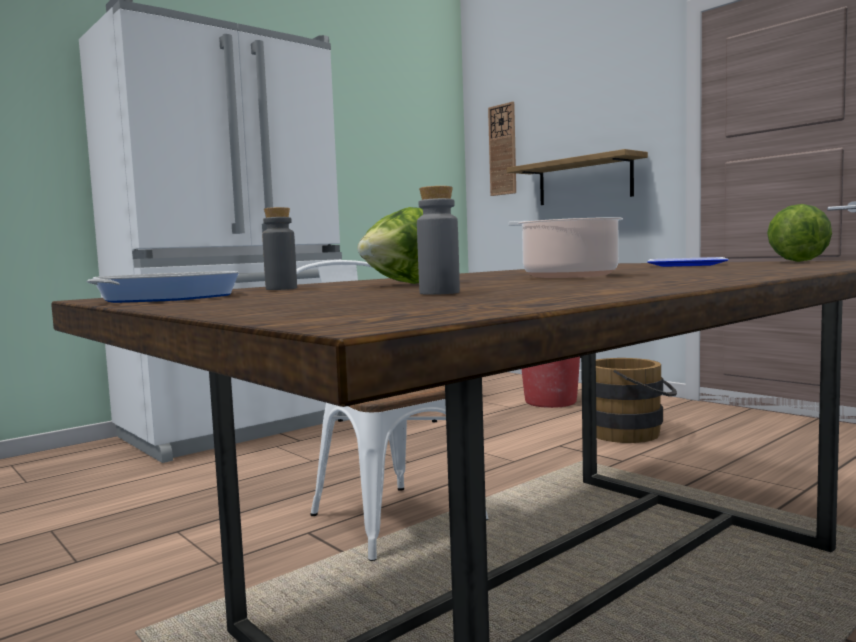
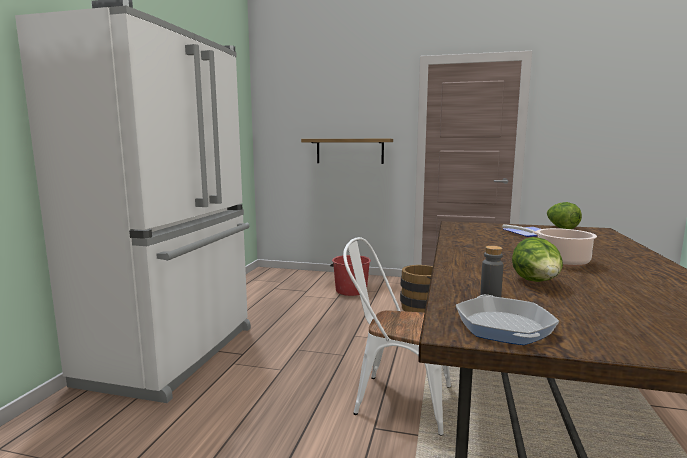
camera: 35 degrees left, 5 degrees up
grey bottle [417,186,460,295] -> none
wall clock [488,102,516,196] -> none

